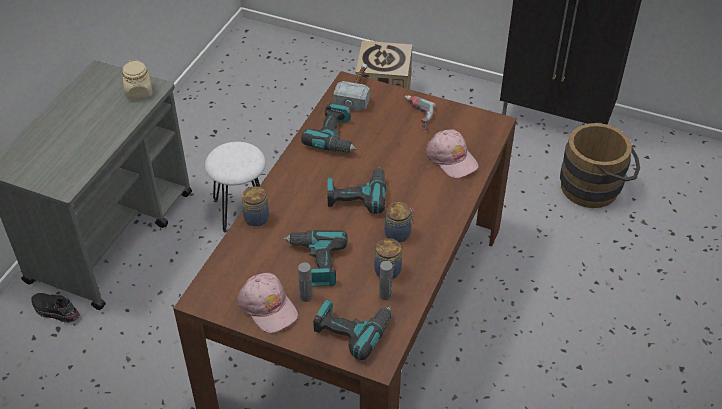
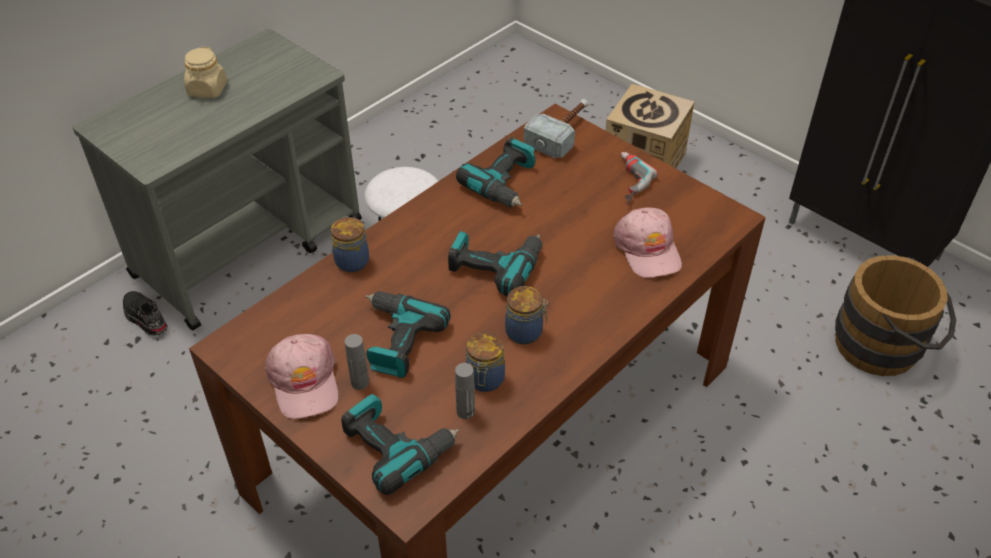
camera: 20 degrees right, 0 degrees up
beige jar [122,60,153,100] -> beige jar moved to [184,46,227,98]

